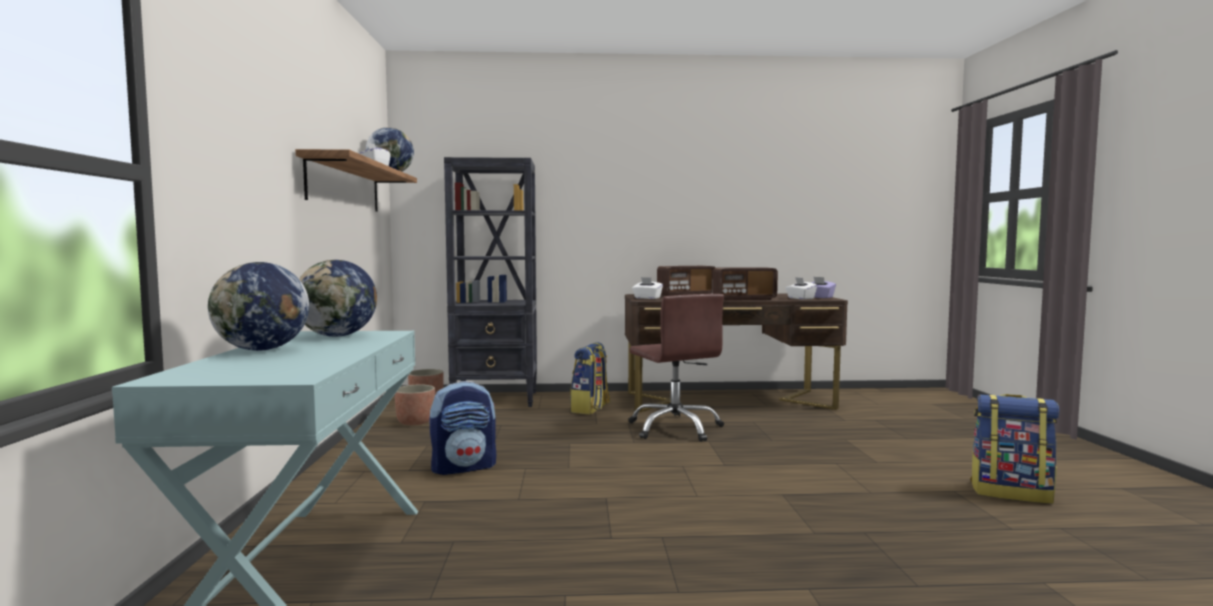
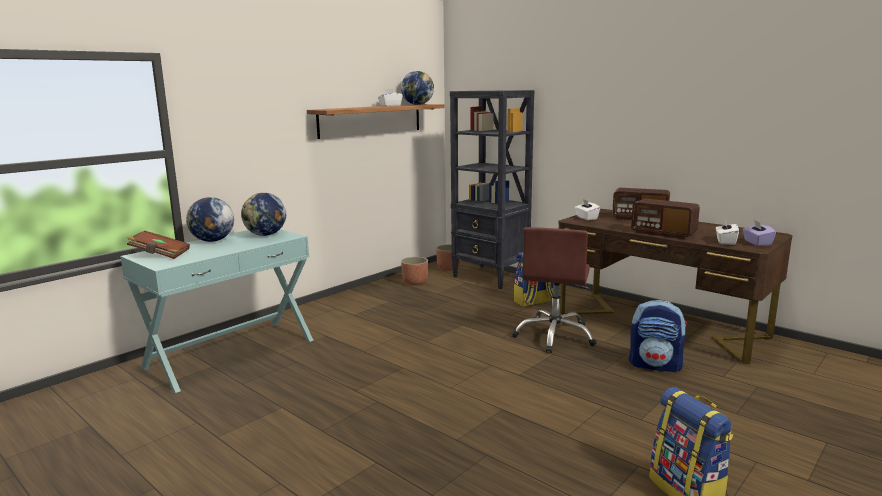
camera: 45 degrees right, 10 degrees up
backpack [429,381,496,475] -> backpack moved to [629,300,687,373]
none -> brown book [127,231,190,259]

